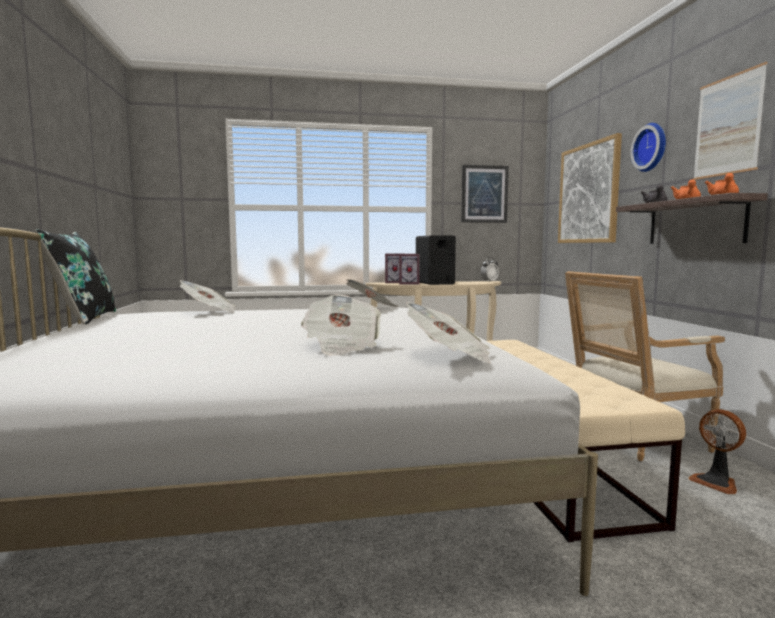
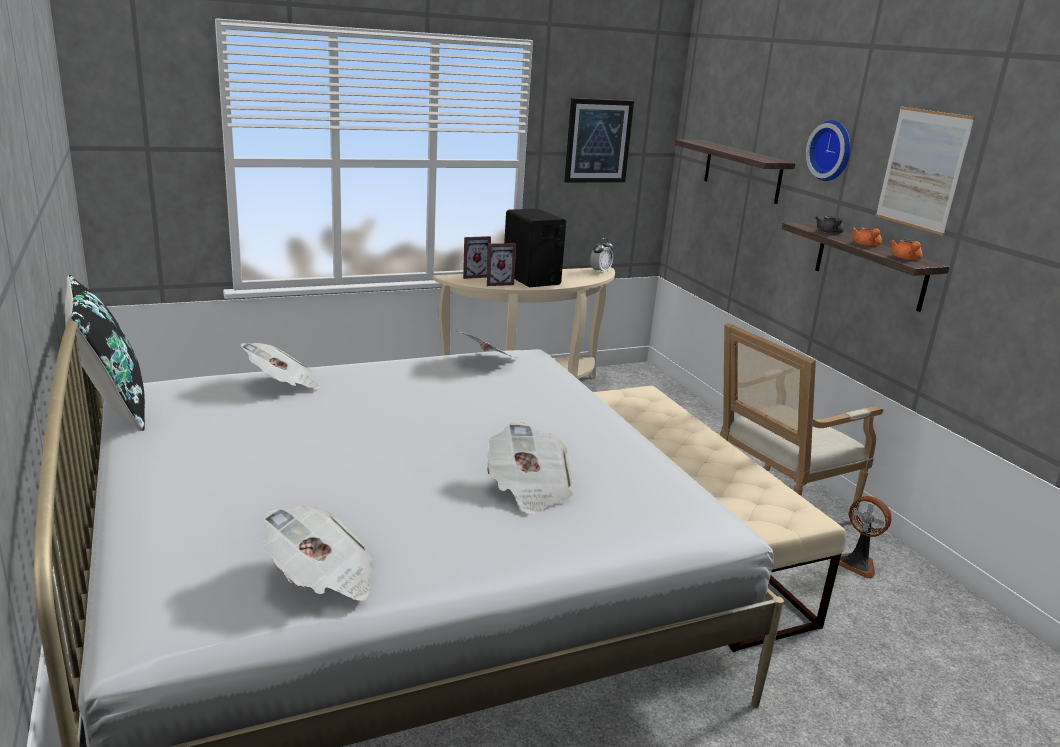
camera: 15 degrees left, 15 degrees up
newspaper [406,302,491,363] -> newspaper moved to [262,506,374,601]
picture [558,133,622,243] -> shelf [674,139,796,204]

